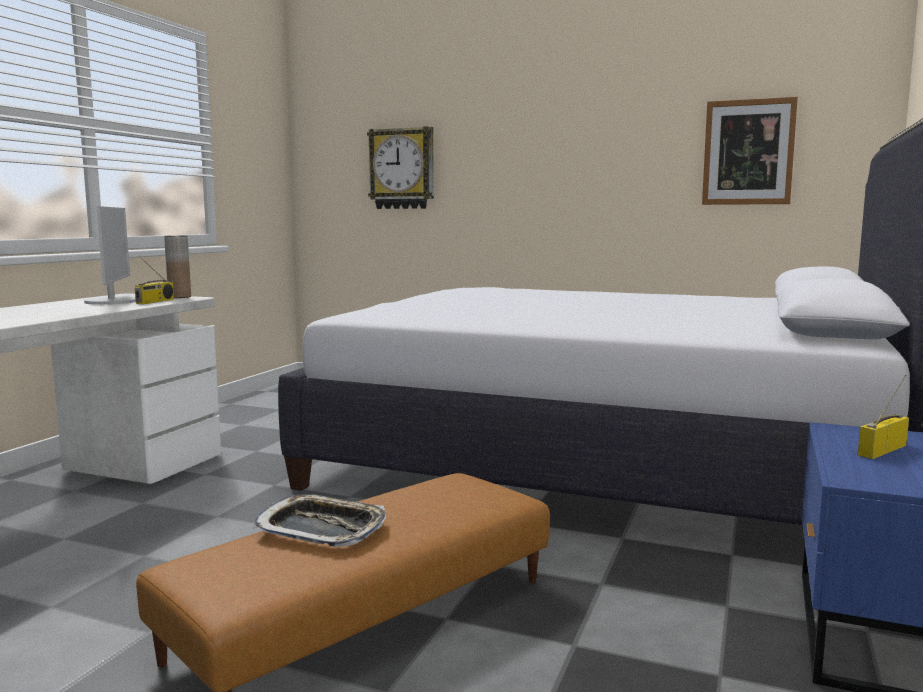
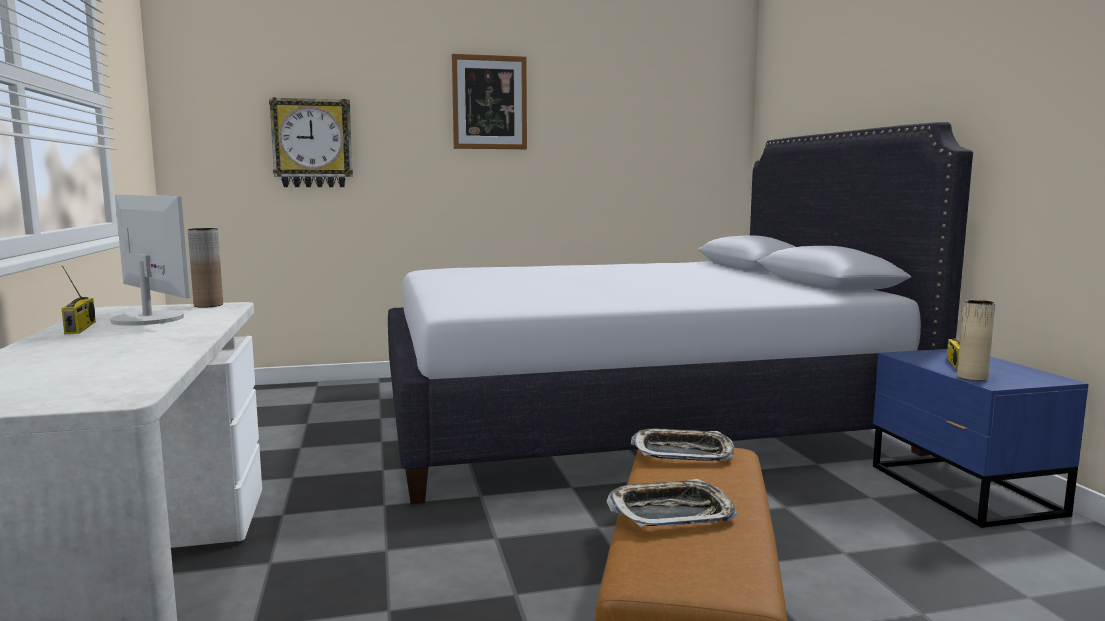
camera: 35 degrees left, 0 degrees up
radio [135,256,174,304] -> radio moved to [62,266,96,334]
picture [702,97,798,205] -> picture moved to [452,54,527,149]
none -> tray [631,428,734,461]
none -> beige vase [957,300,996,381]

